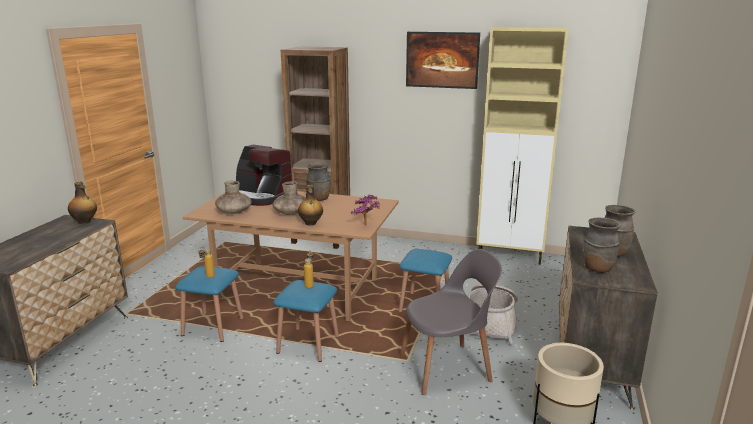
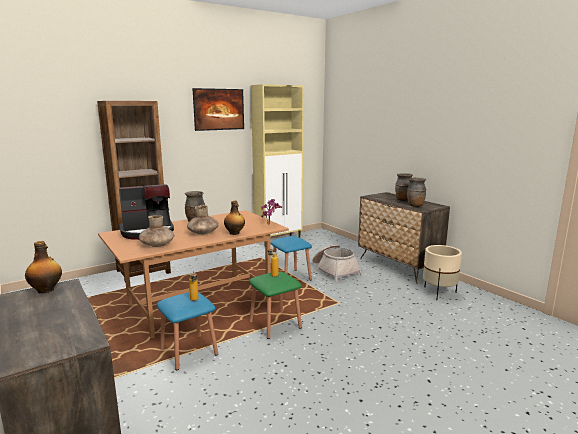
camera: 50 degrees left, 5 degrees down
blue stool [273,280,339,362] -> green stool [249,271,302,339]
grey chair [400,249,502,395] -> none

